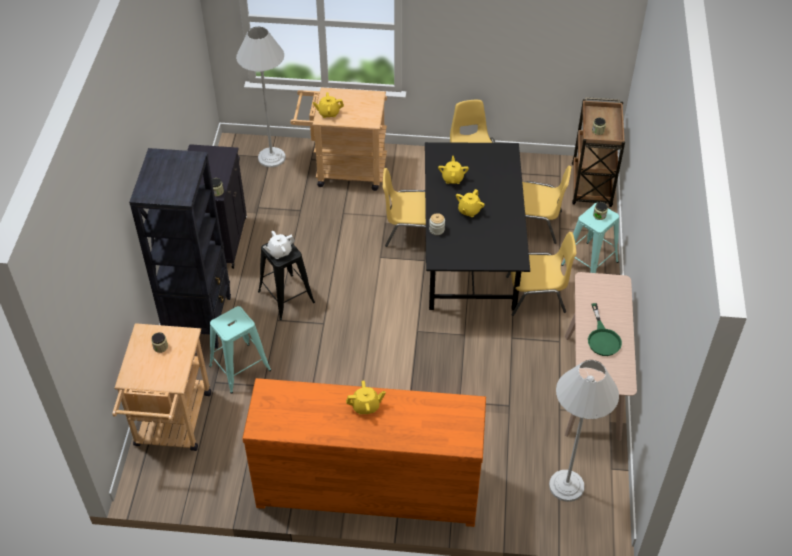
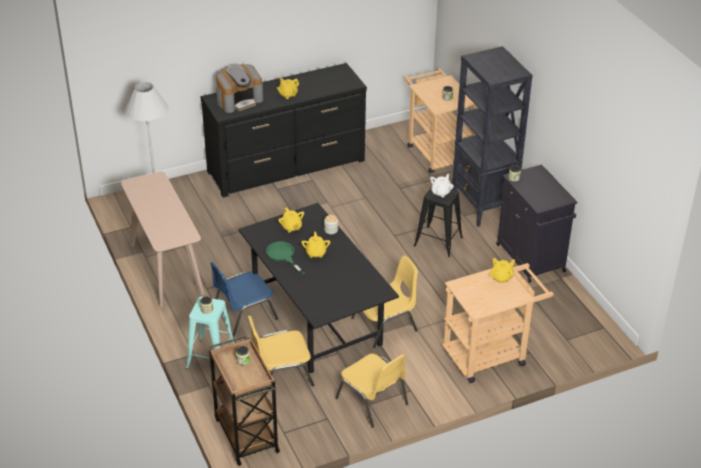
camera: 150 degrees right, 10 degrees down
turquoise stool [209,306,271,394] -> none
white floor lamp [236,27,286,167] -> none
orange dresser [242,378,486,527] -> black dresser [201,63,367,197]
yellow teapot [438,156,469,184] -> yellow teapot moved to [278,208,304,233]
yellow chair [506,232,576,316] -> blue chair [210,262,278,337]
green frying pan [588,303,622,356] -> green frying pan moved to [266,241,305,275]
none -> coffee machine [216,64,263,113]

